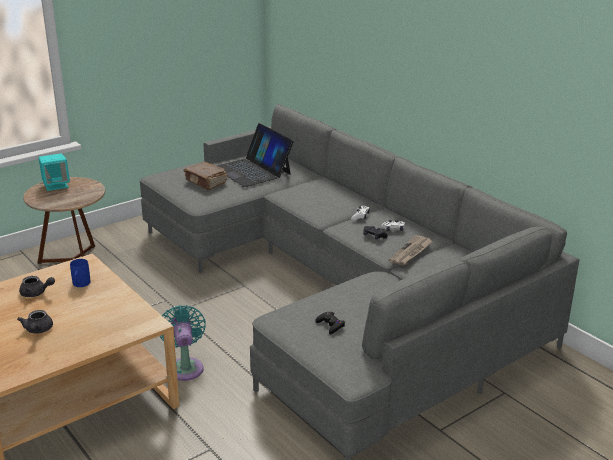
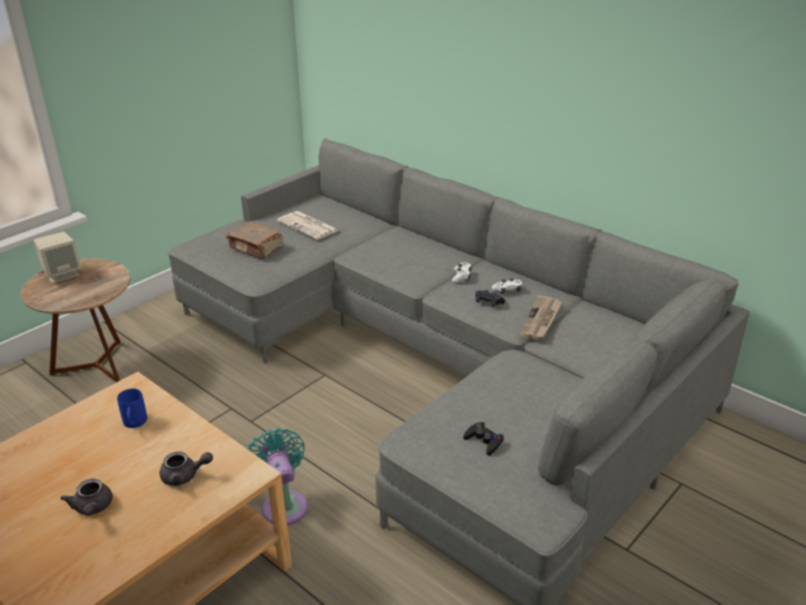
camera: 10 degrees left, 5 degrees up
grey teapot [19,276,55,297] -> grey teapot moved to [160,451,213,486]
turquoise speaker [39,154,70,191] -> beige speaker [34,232,81,283]
laptop [217,123,294,187] -> newspaper [277,211,339,240]

